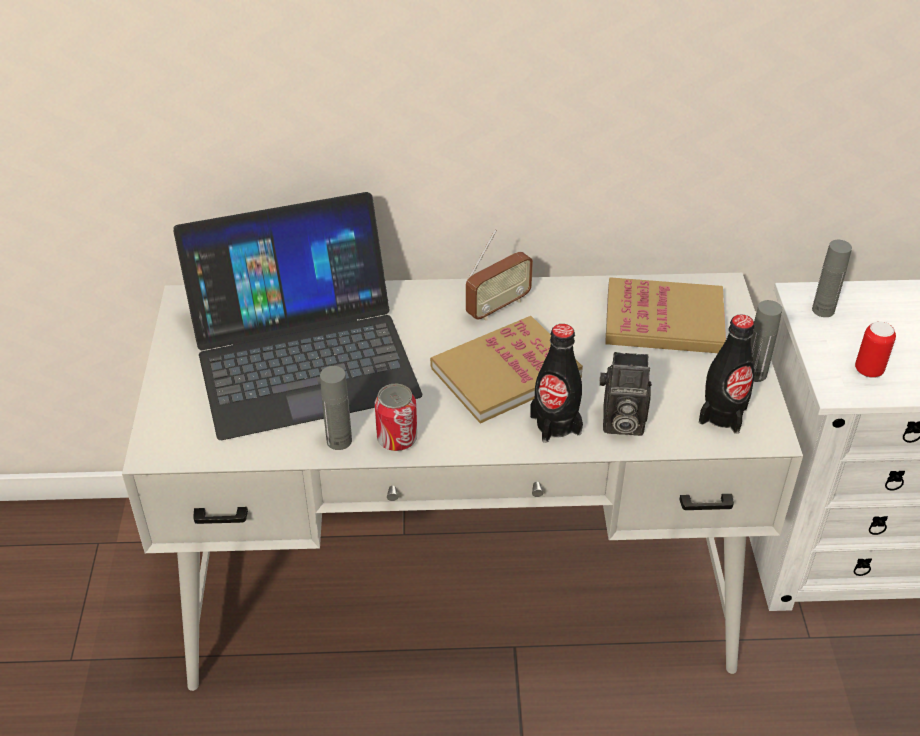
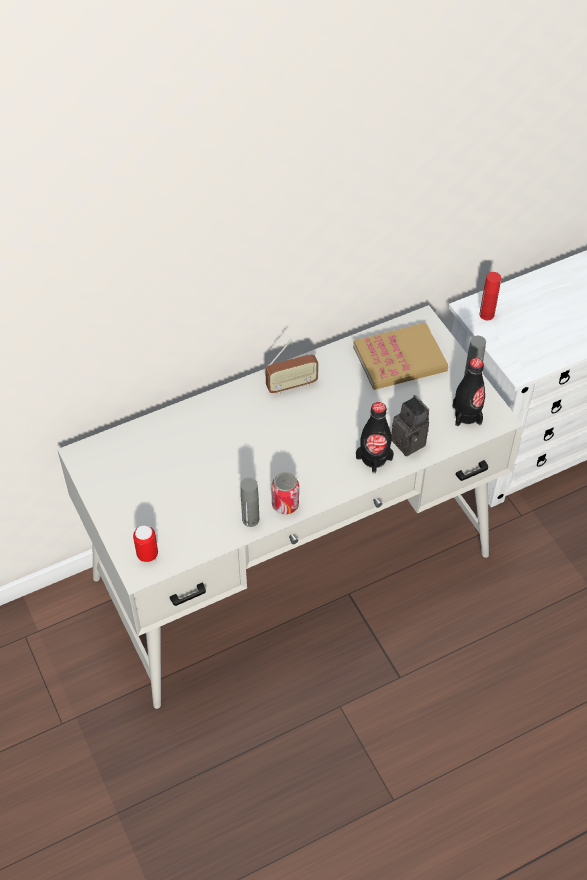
camera: 25 degrees left, 10 degrees up
laptop [173,192,422,440] -> none
book [430,316,583,423] -> none
radio [466,229,533,321] -> radio turned 45 degrees clockwise [265,339,319,394]
camera [599,352,652,436] -> camera turned 105 degrees counterclockwise [391,395,429,456]
grey bottle [812,240,852,317] -> red bottle [479,272,501,320]
can [855,321,896,378] -> can moved to [133,525,158,562]

